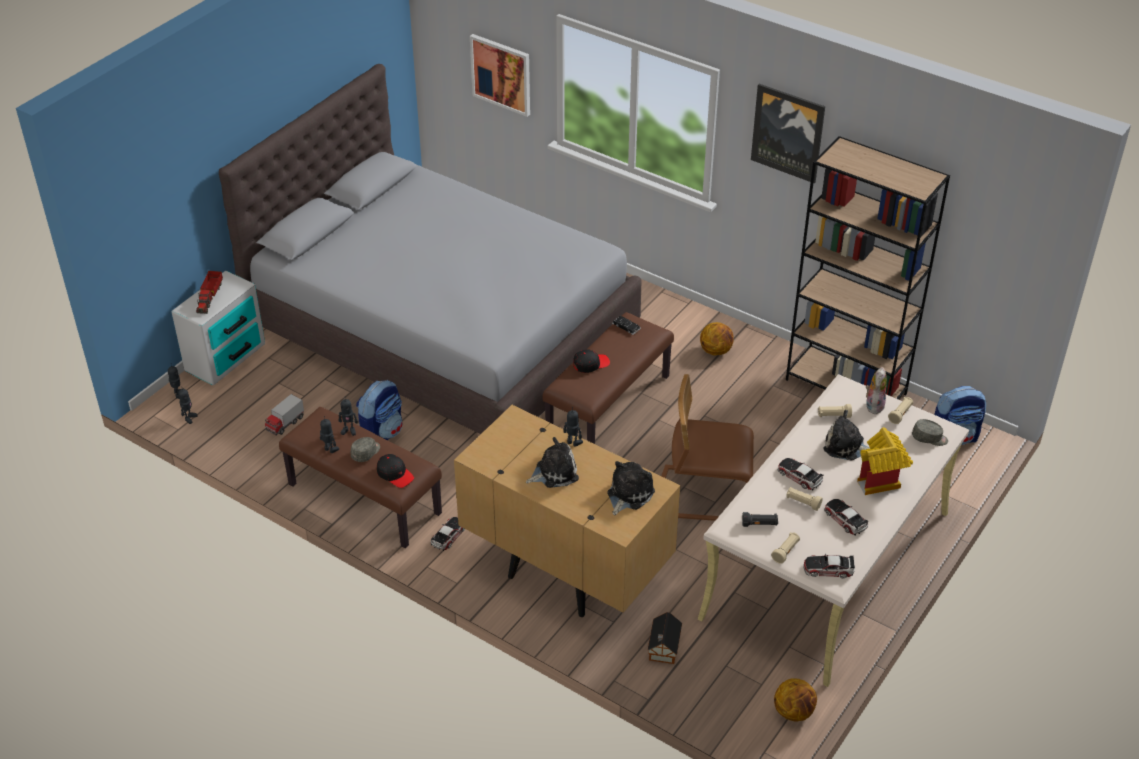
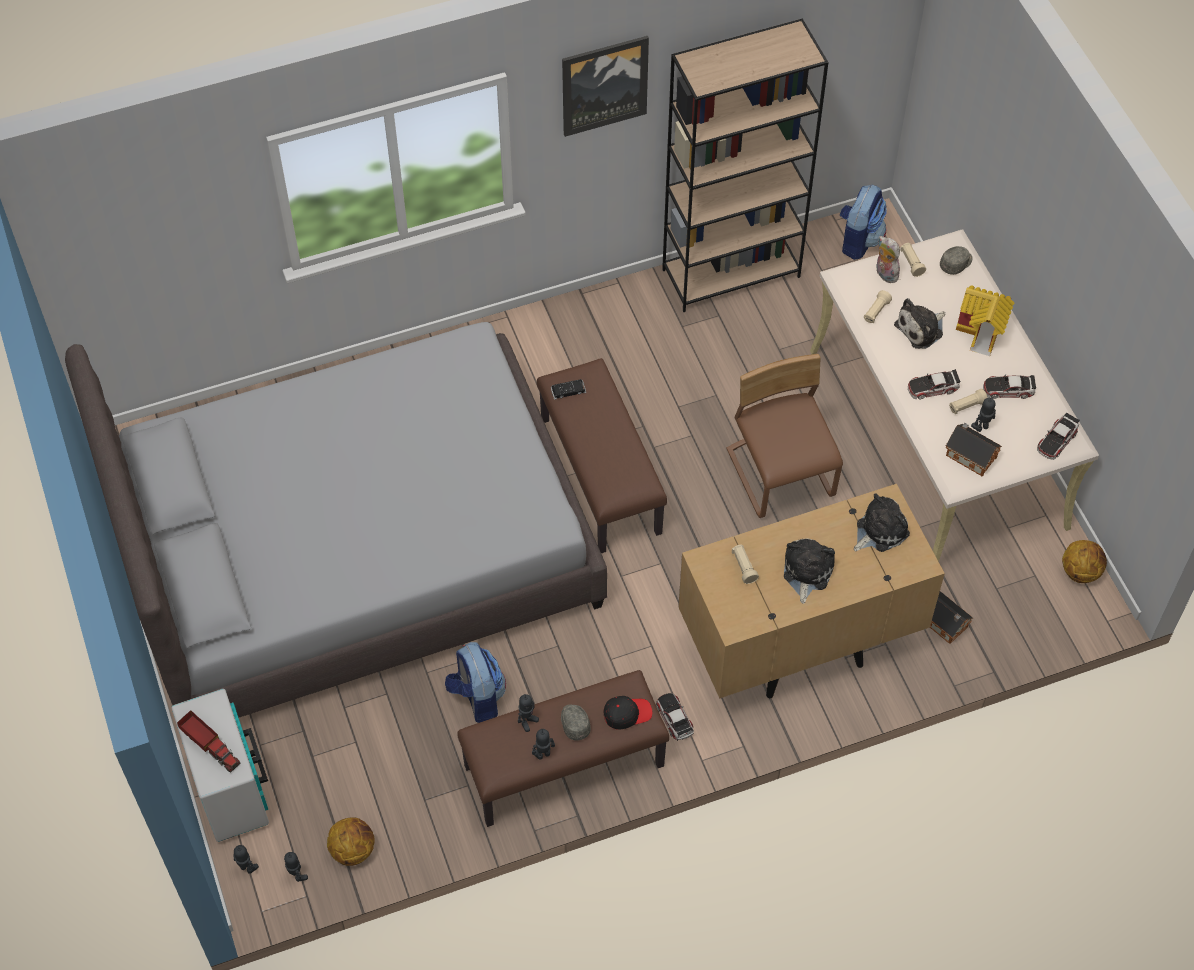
camera: 55 degrees left, 15 degrees up
toy truck [265,394,304,436] -> none
picture [470,34,530,117] -> none
toy robot [563,407,583,447] -> toy robot moved to [971,396,996,432]
black cap [573,349,610,373] -> none
plush toy [607,461,655,515] -> plush toy turned 75 degrees clockwise [854,493,910,552]
brown chair [662,374,754,521] -> brown chair turned 120 degrees clockwise [727,354,843,518]
basketball [700,322,733,356] -> basketball moved to [327,817,374,866]
black flashlight [742,512,778,527] -> toy house [946,423,1002,477]
beige flashlight [771,532,800,564] -> beige flashlight moved to [732,545,759,584]

